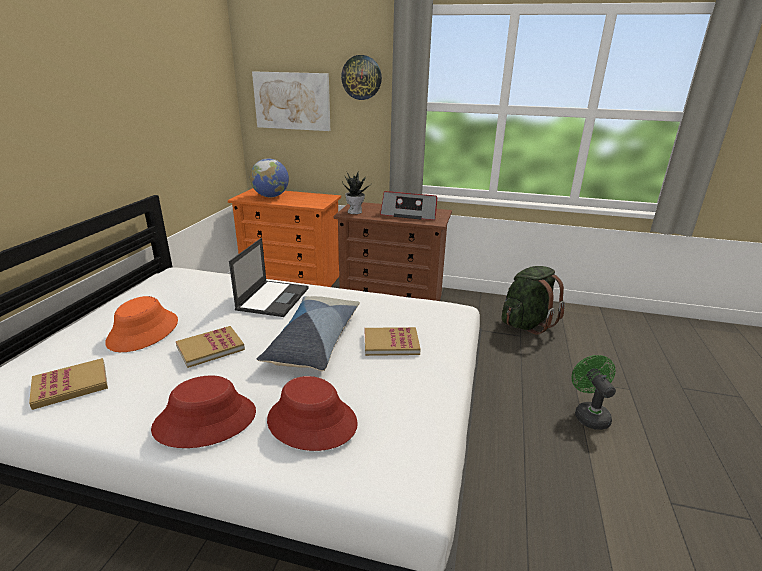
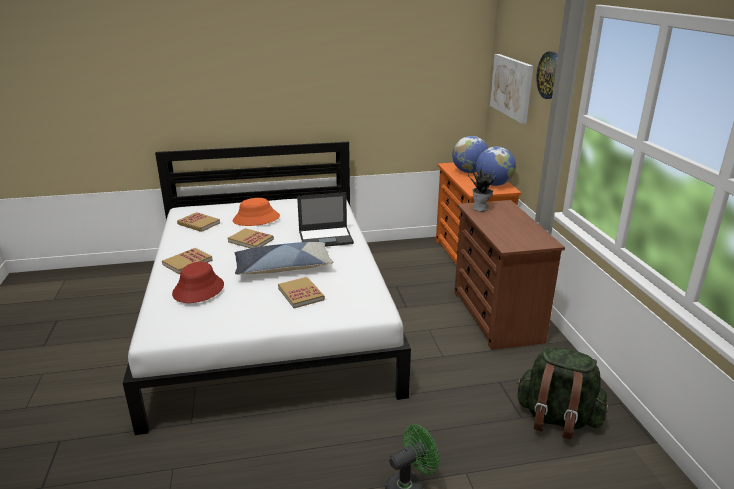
camera: 65 degrees right, 0 degrees up
red hat [151,375,256,448] -> book [162,248,213,274]
radio [380,191,437,220] -> none
none -> globe [476,146,516,186]

